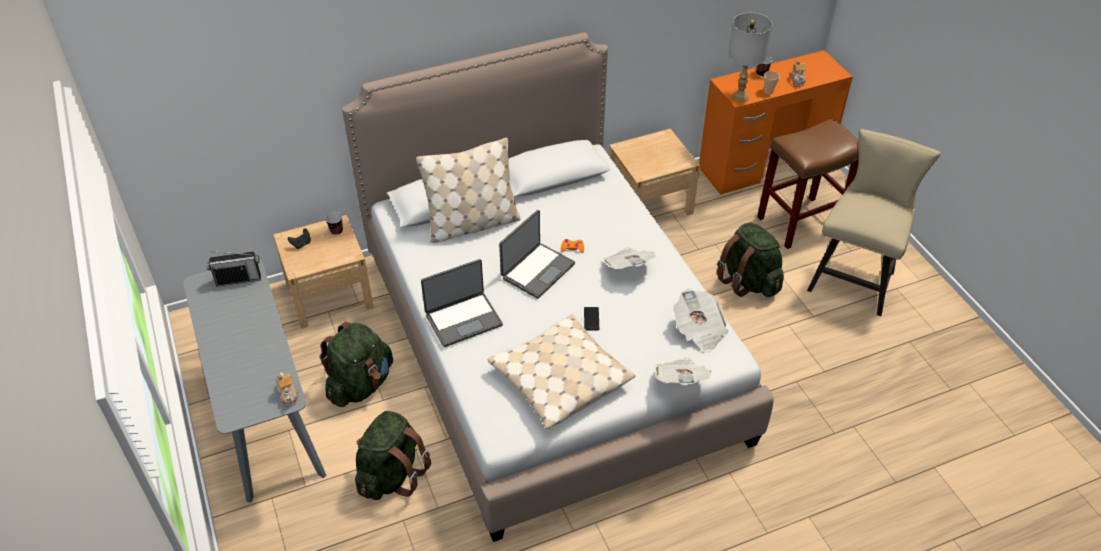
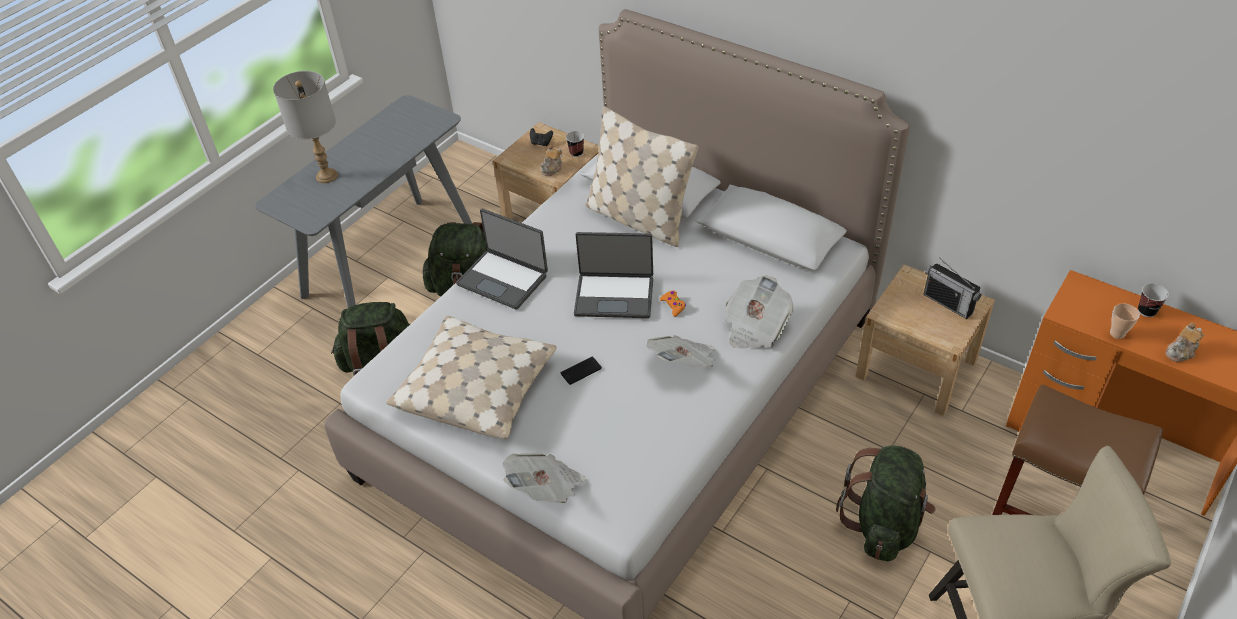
camera: 60 degrees right, 0 degrees up
radio [206,251,261,287] -> radio moved to [923,257,981,319]
teapot [276,373,298,407] -> teapot moved to [540,145,562,176]
newspaper [673,289,728,353] -> newspaper moved to [725,275,794,349]
grey table lamp [728,13,772,102] -> grey table lamp moved to [273,71,338,183]

